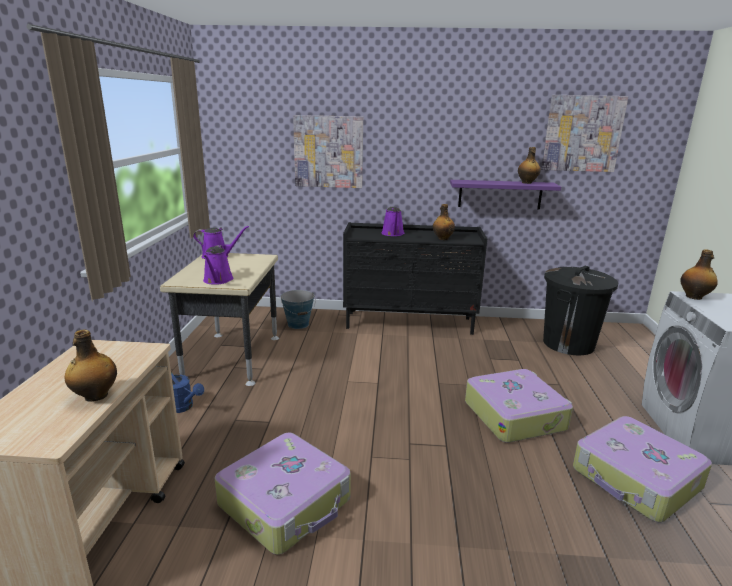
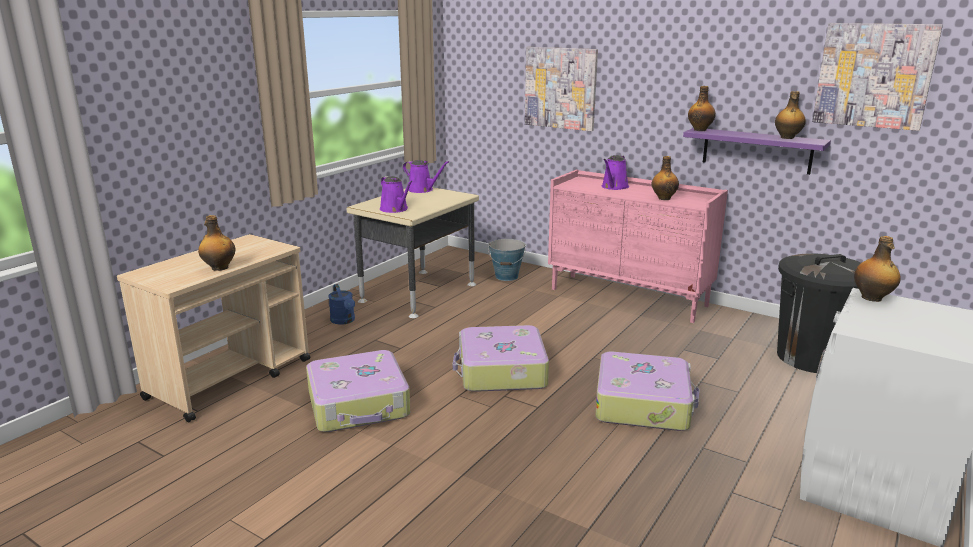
camera: 30 degrees right, 0 degrees up
purple watering can [203,245,234,285] -> purple watering can turned 60 degrees counterclockwise [380,176,413,213]
black cabinet [343,222,487,335] -> pink cabinet [548,170,728,323]
suitcase [573,416,712,522] -> suitcase moved to [453,325,549,392]
none -> bottle [688,86,716,131]

